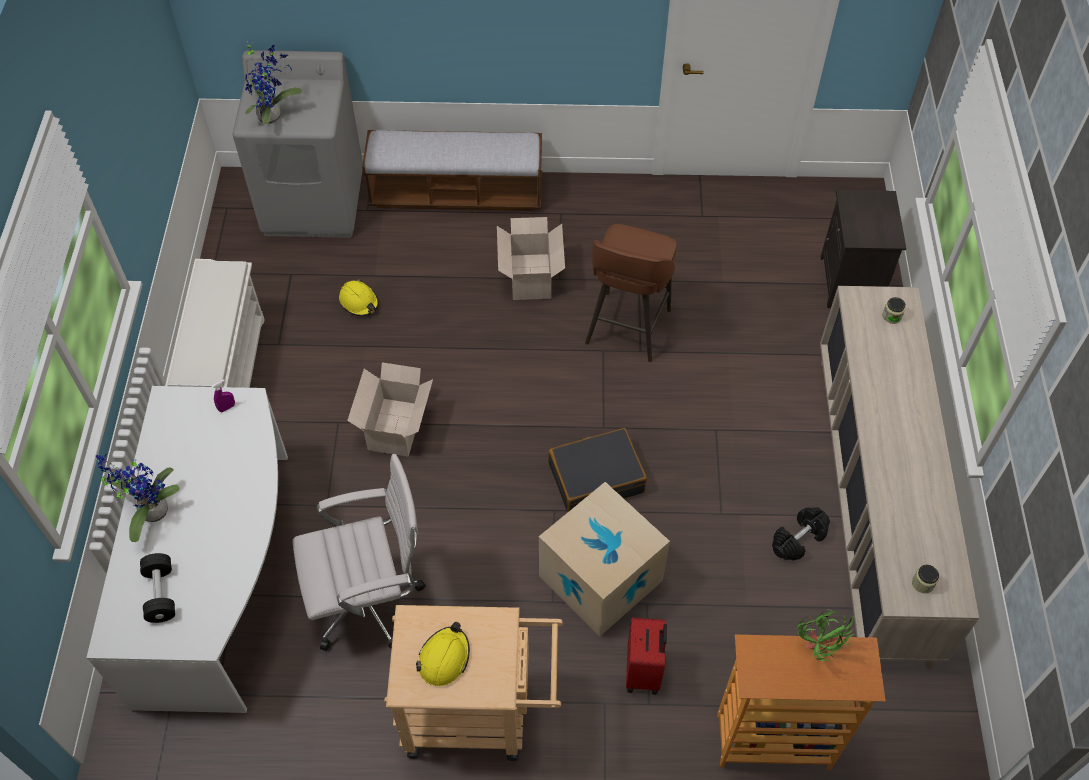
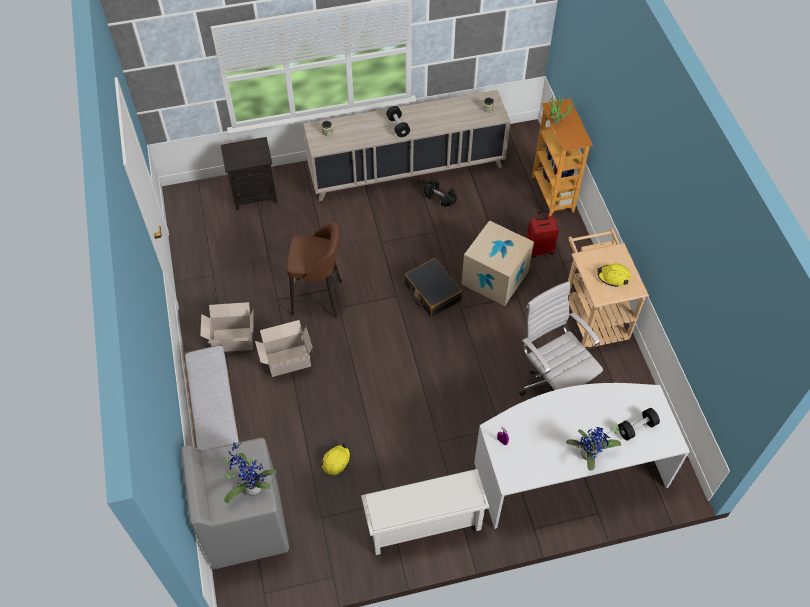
camera: 105 degrees left, 0 degrees up
cardboard box [347,362,433,457] -> cardboard box moved to [200,302,253,352]
none -> black dumbbell [386,106,410,137]

